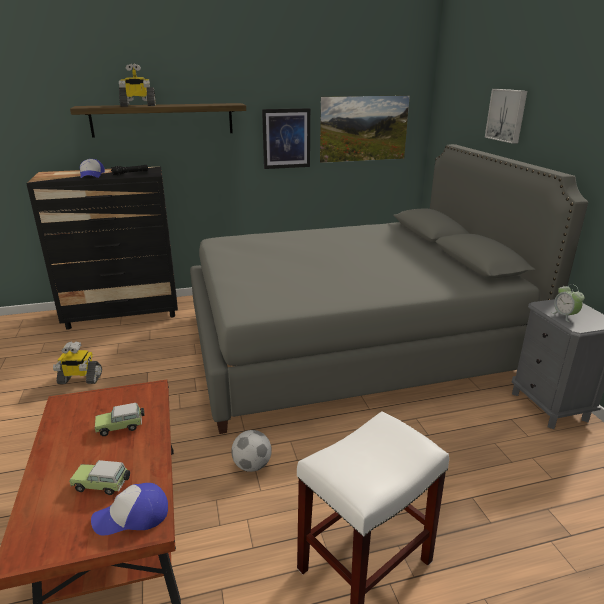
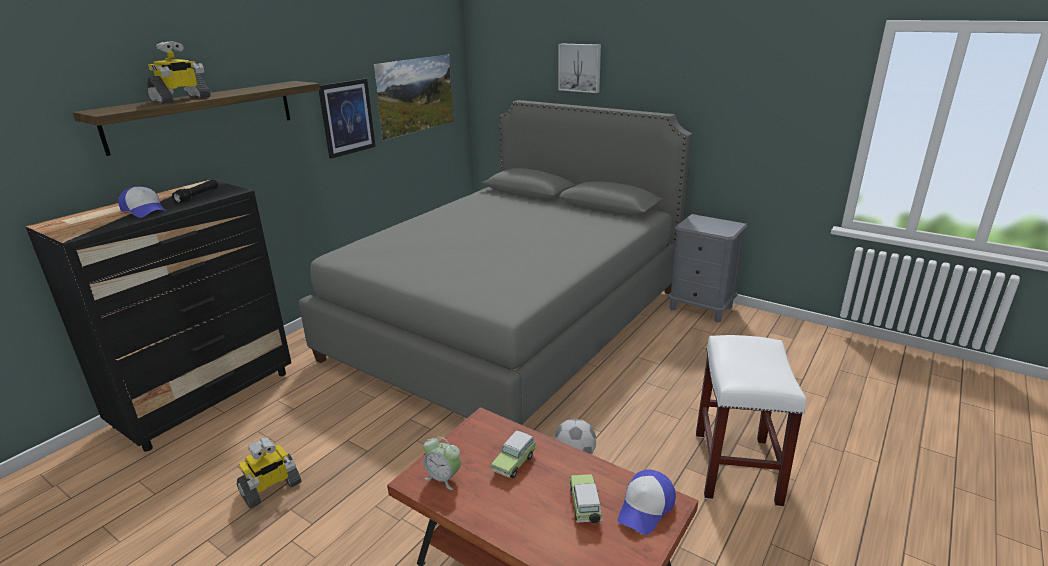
camera: 40 degrees left, 0 degrees up
toy car [69,460,130,495] -> toy car turned 120 degrees clockwise [570,474,603,523]
alarm clock [551,284,585,322] -> alarm clock moved to [423,436,461,490]

